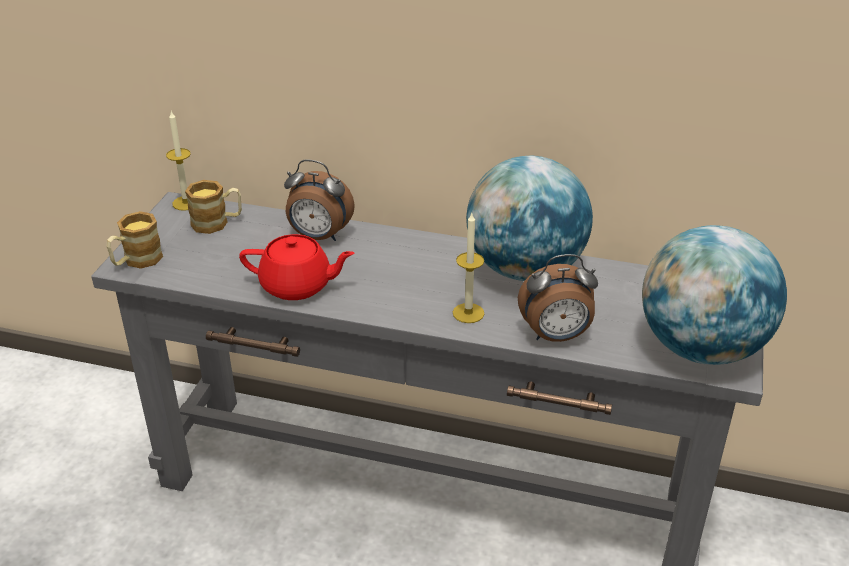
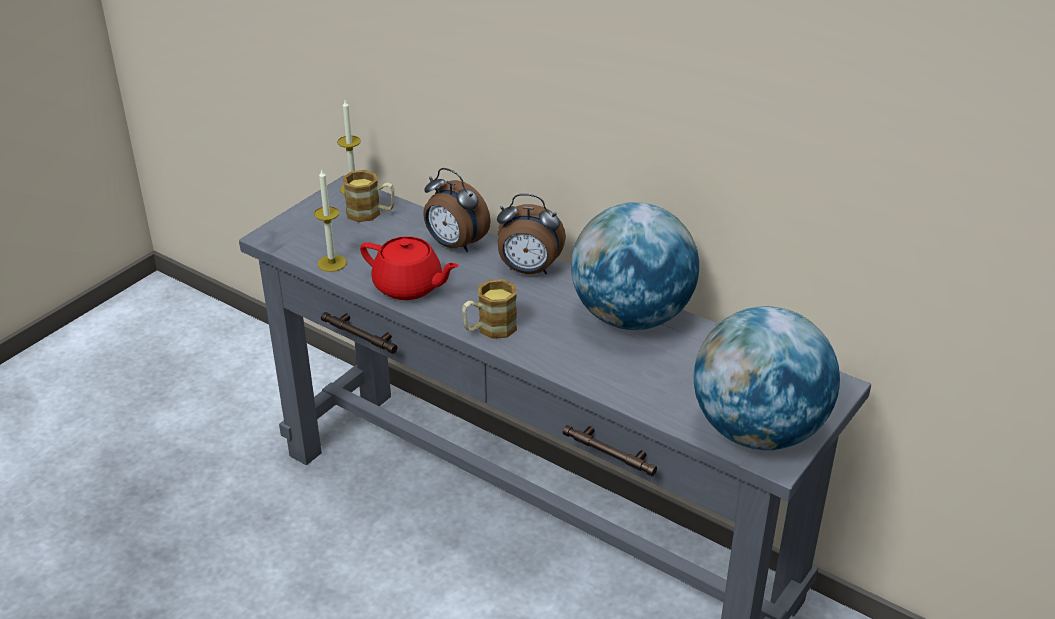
camera: 20 degrees right, 0 degrees up
mug [106,211,163,269] -> mug moved to [462,279,517,339]
candle [453,213,484,323] -> candle moved to [314,168,347,272]
alarm clock [518,254,598,342] -> alarm clock moved to [497,194,566,274]

